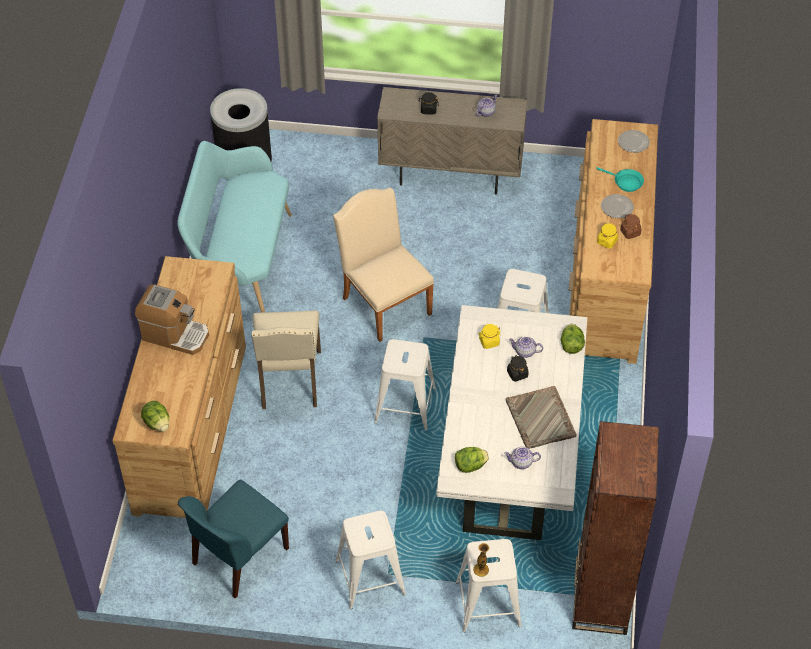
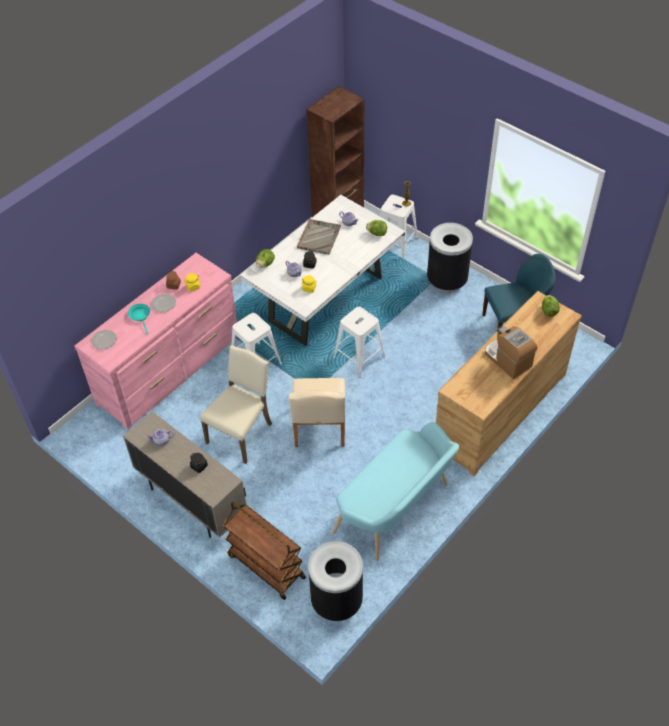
camera: 145 degrees left, 0 degrees up
beige chair [252,311,321,409] -> beige chair moved to [200,345,272,464]
white stool [336,511,406,609] -> black trash can [427,223,473,293]
brown dresser [569,119,658,364] -> pink dresser [74,253,237,430]
none -> brown cart [223,502,306,600]

